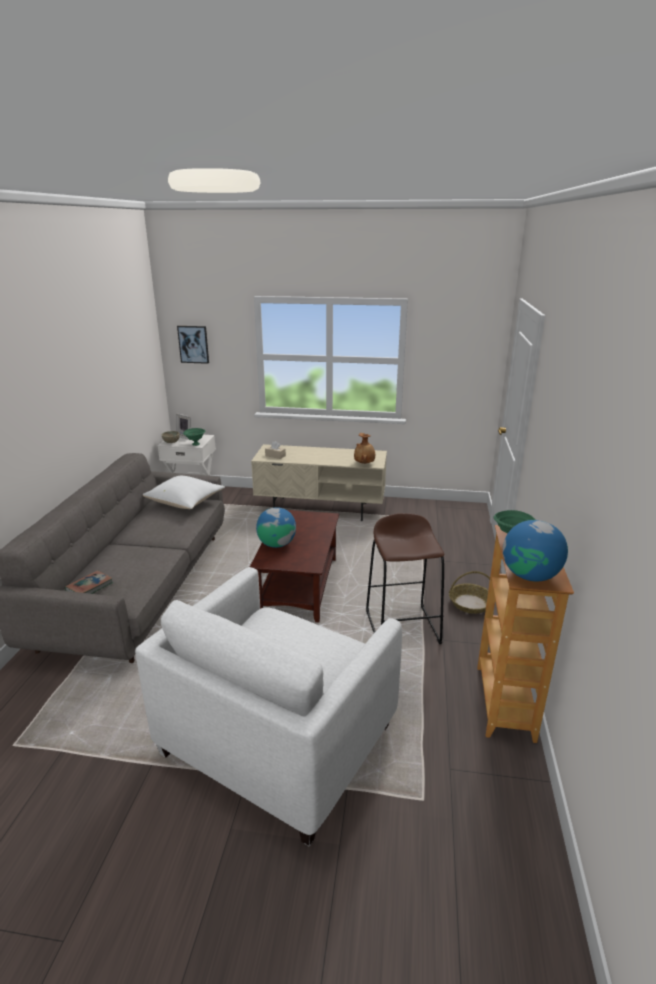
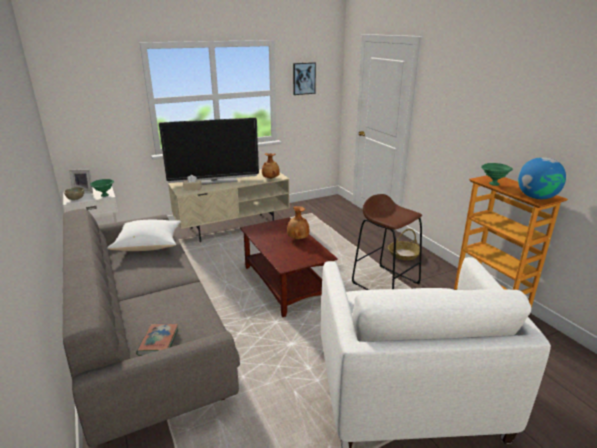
camera: 35 degrees left, 0 degrees up
picture [177,326,209,364] -> picture moved to [293,62,316,95]
globe [256,507,296,548] -> none
none -> television [159,118,259,185]
none -> brown vase [287,206,309,239]

